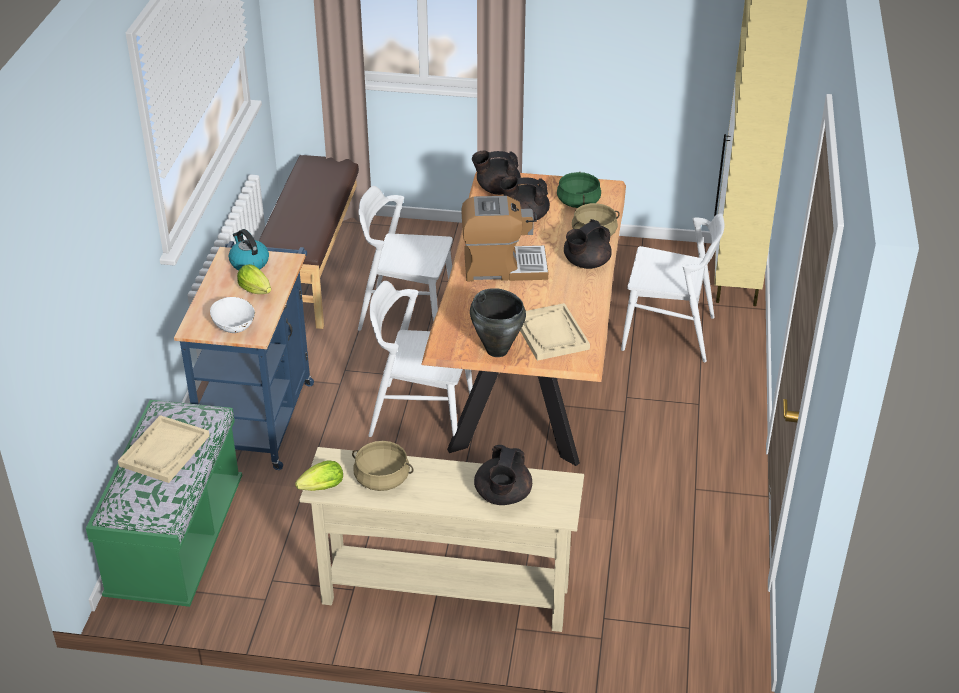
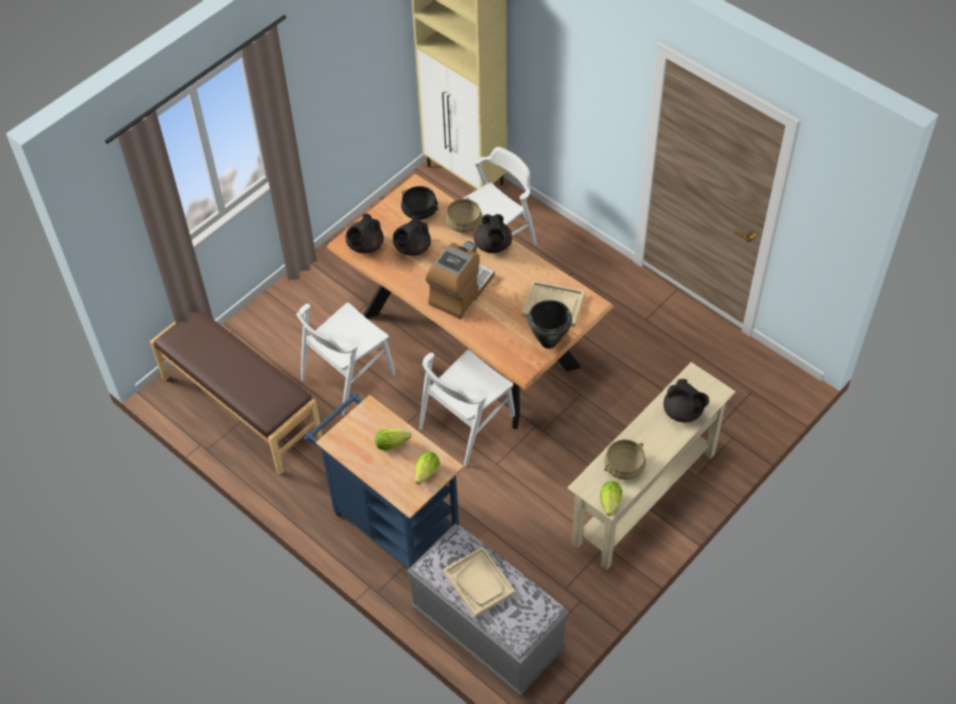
camera: 55 degrees left, 15 degrees up
green bench [86,400,242,607] -> grey bench [407,524,569,696]
white bowl [210,297,255,333] -> lettuce [415,452,440,485]
kettle [229,229,269,270] -> none
green cooking pot [557,172,601,208] -> black cooking pot [401,186,439,220]

